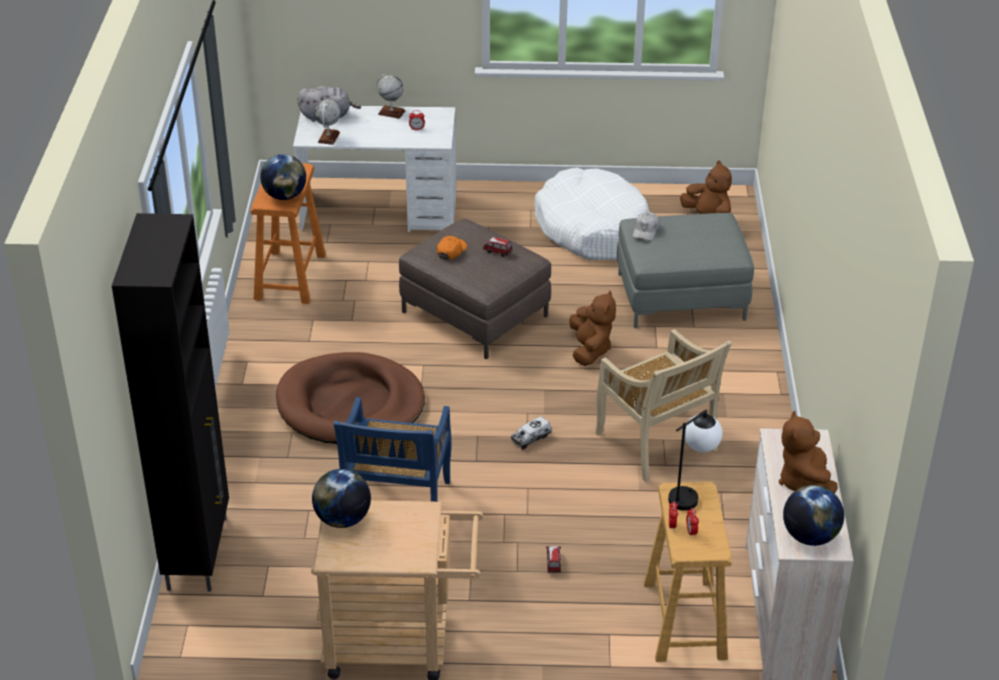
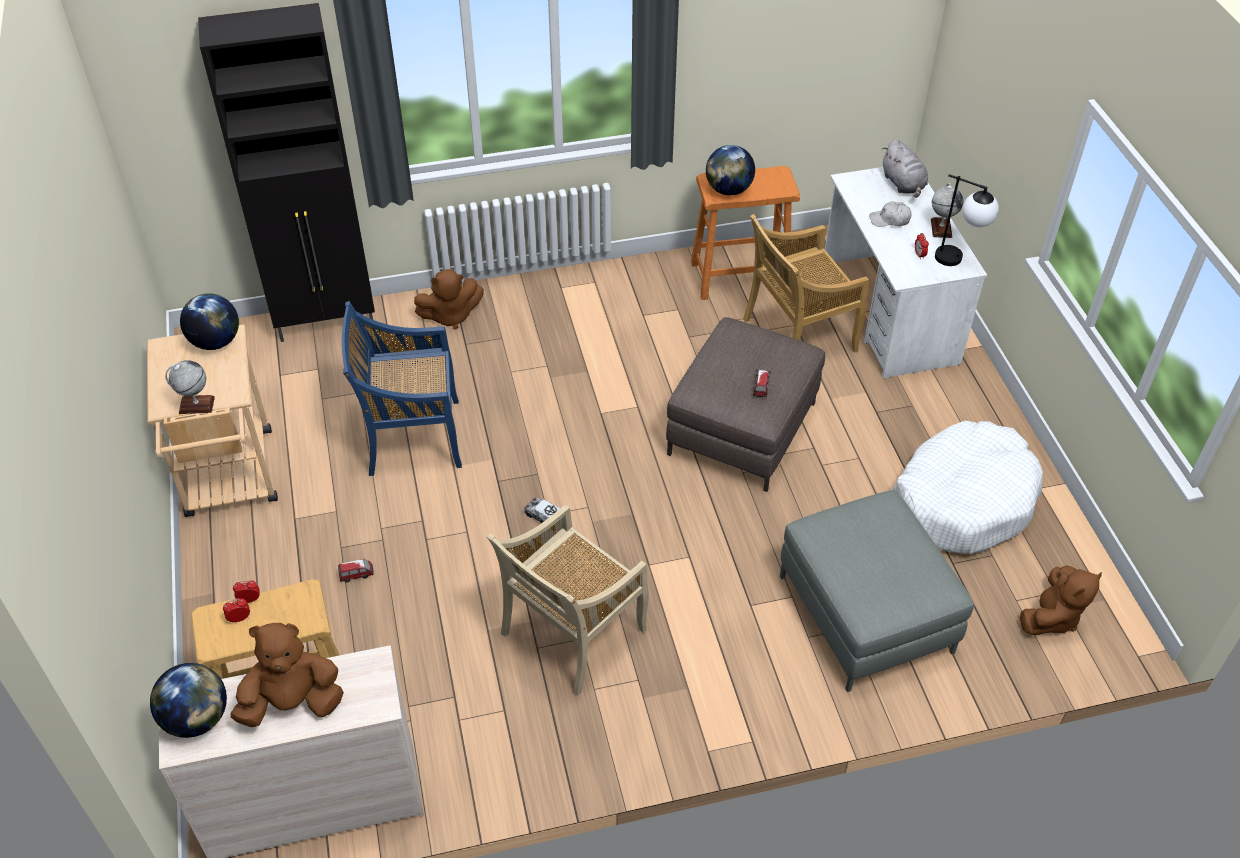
camera: 75 degrees right, 10 degrees up
brown dog bed [276,352,425,444] -> none
globe [314,99,340,145] -> globe moved to [165,360,215,414]
orange cap [437,236,467,260] -> none
brown plush toy [569,291,616,366] -> brown plush toy moved to [414,269,484,330]
white cap [633,212,659,241] -> white cap moved to [869,201,911,227]
table lamp [668,409,723,511] -> table lamp moved to [935,174,999,266]
none -> beige chair [743,214,869,353]

